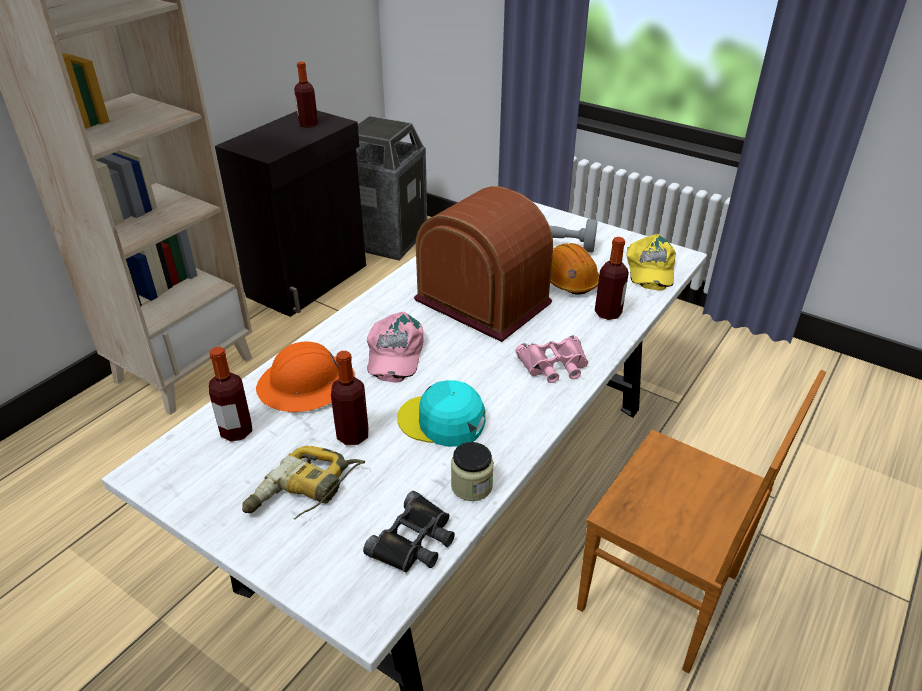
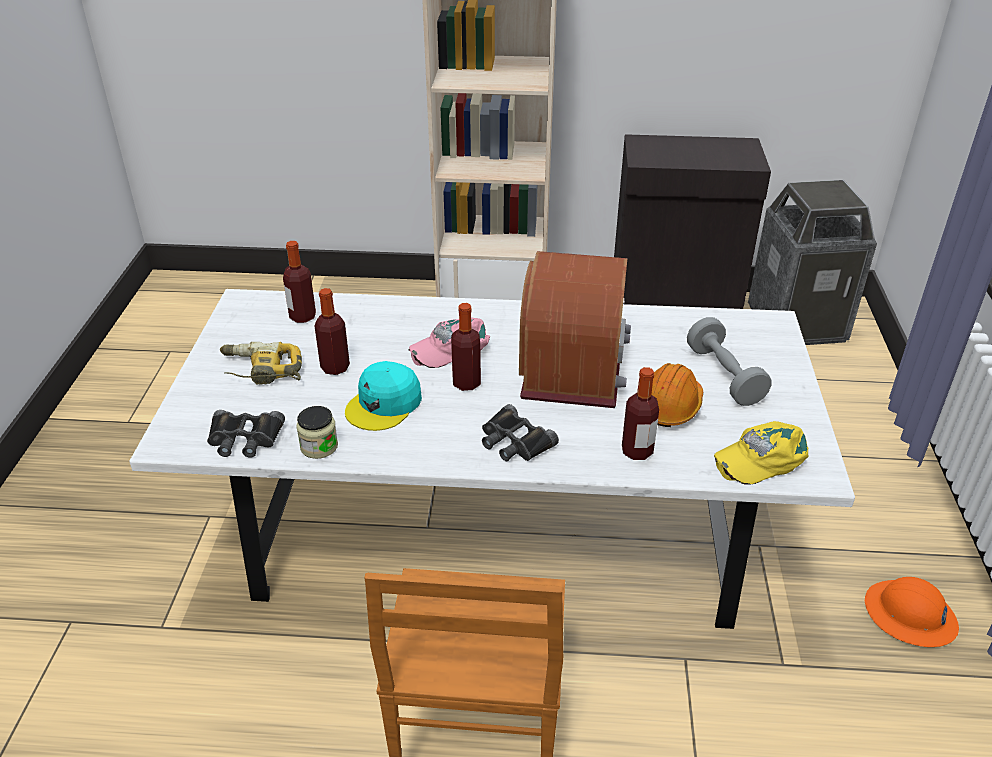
camera: 60 degrees right, 0 degrees up
orange hard hat [256,341,355,412] -> orange hard hat moved to [865,577,959,647]
bottle [294,62,318,128] -> bottle moved to [451,303,481,391]
turquoise cap [397,380,485,447] -> turquoise cap turned 135 degrees counterclockwise [345,361,422,431]
pink binoculars [516,336,588,383] -> black binoculars [482,404,559,461]

